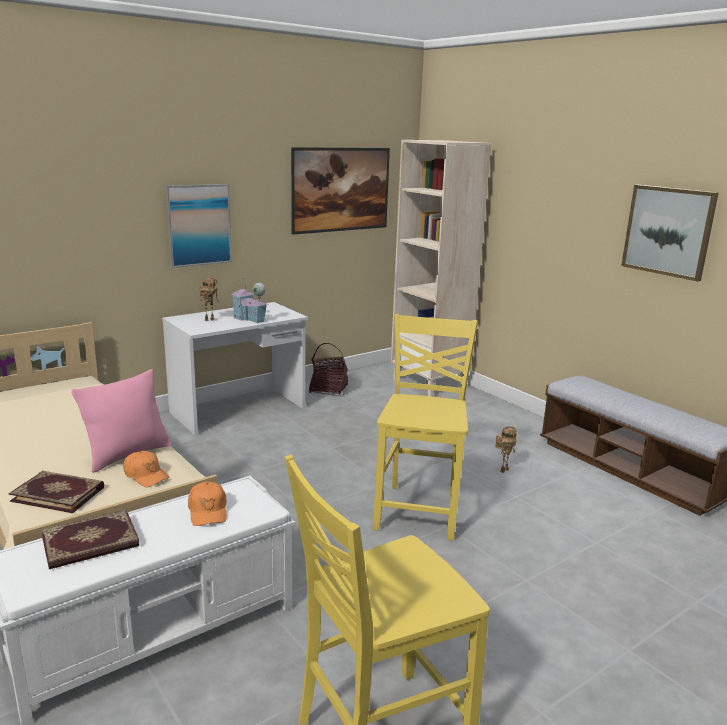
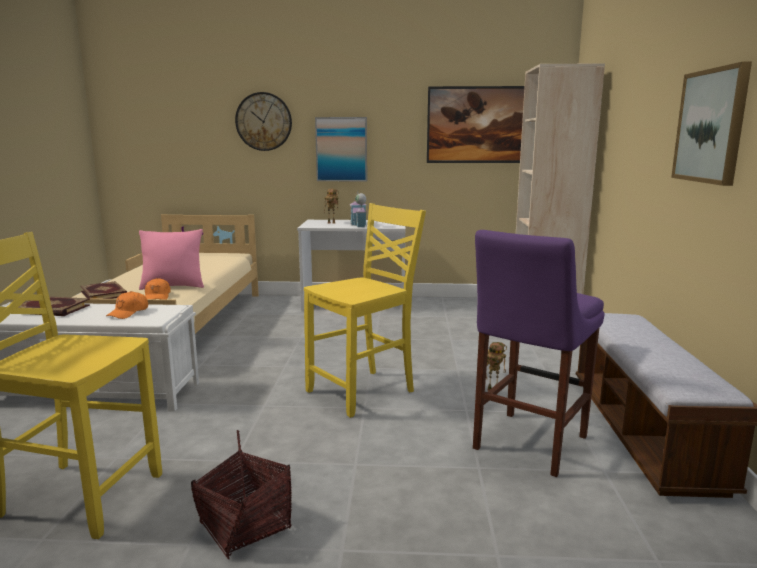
camera: 40 degrees right, 5 degrees down
basket [309,343,348,396] -> basket moved to [191,430,292,559]
none -> wall clock [235,92,292,151]
none -> purple stool [473,230,605,477]

